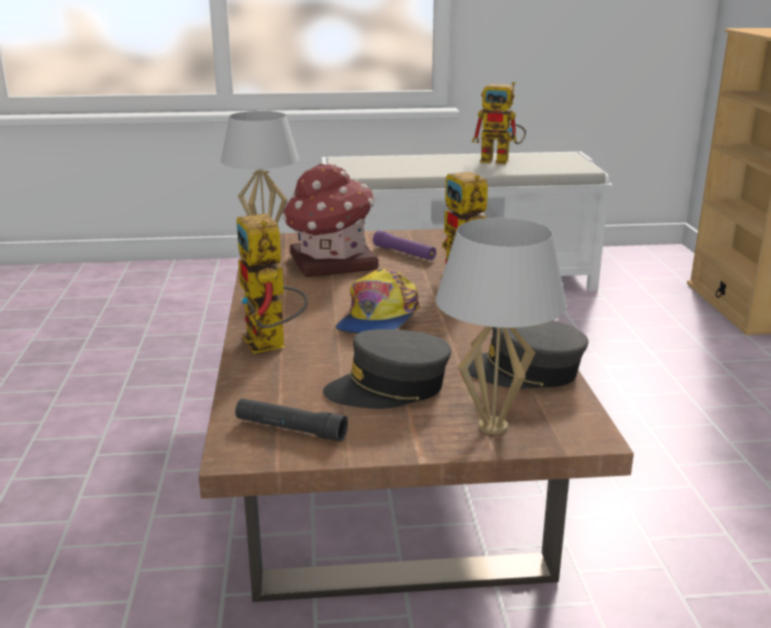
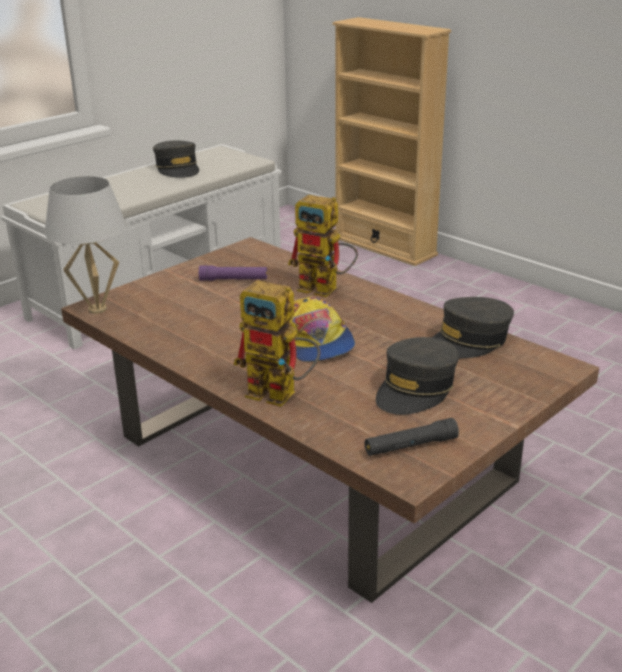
camera: 40 degrees left, 5 degrees up
toy house [282,163,379,277] -> none
white table lamp [436,218,567,434] -> none
toy robot [472,82,526,164] -> grey cap [153,141,199,178]

